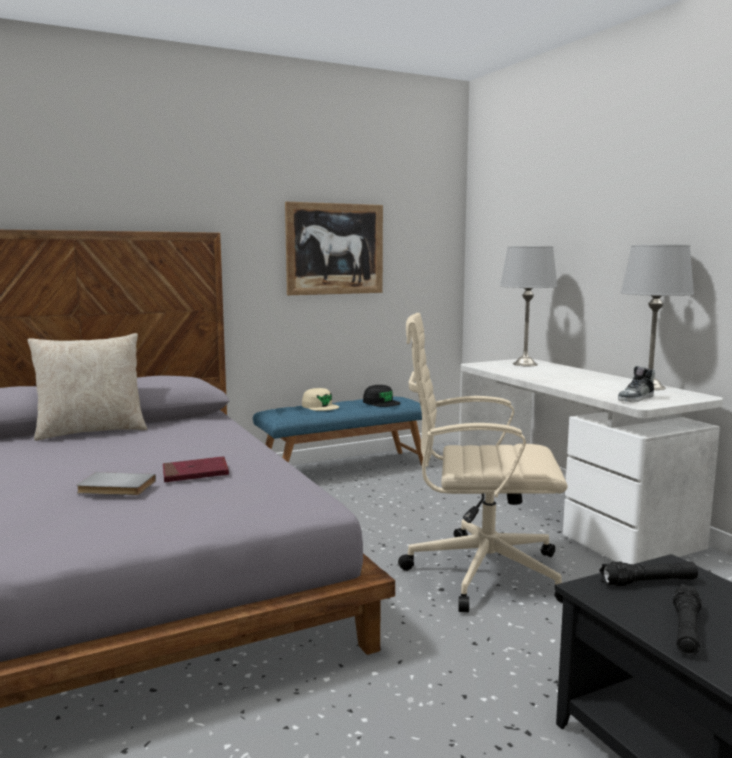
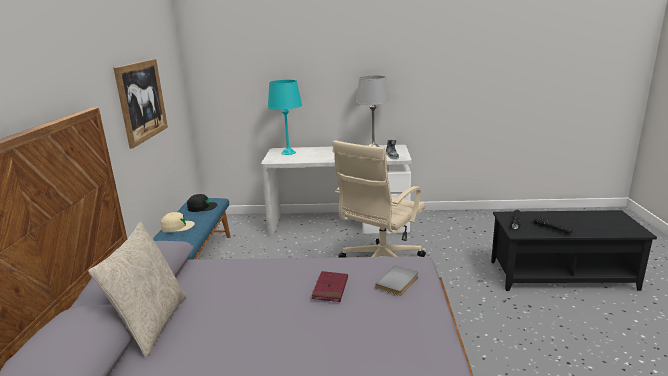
camera: 60 degrees left, 10 degrees up
grey book [76,472,156,495] -> grey book moved to [375,266,418,296]
grey table lamp [500,246,558,366] -> turquoise table lamp [268,80,302,155]

